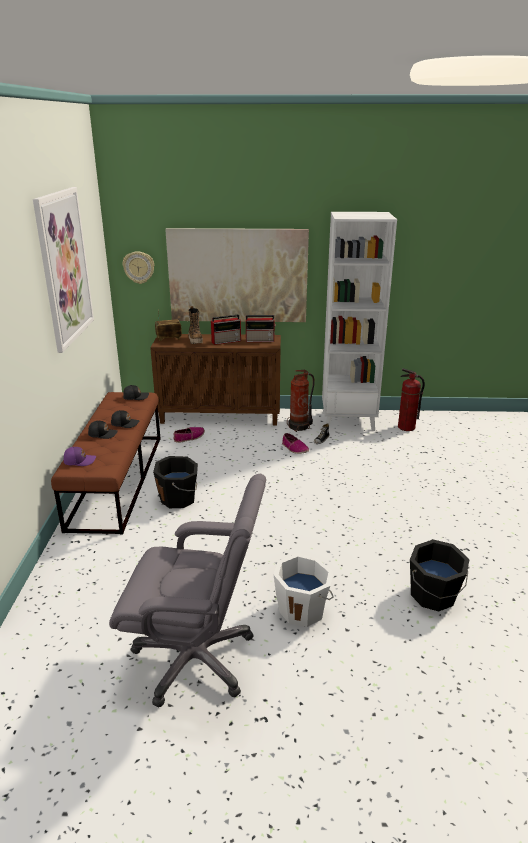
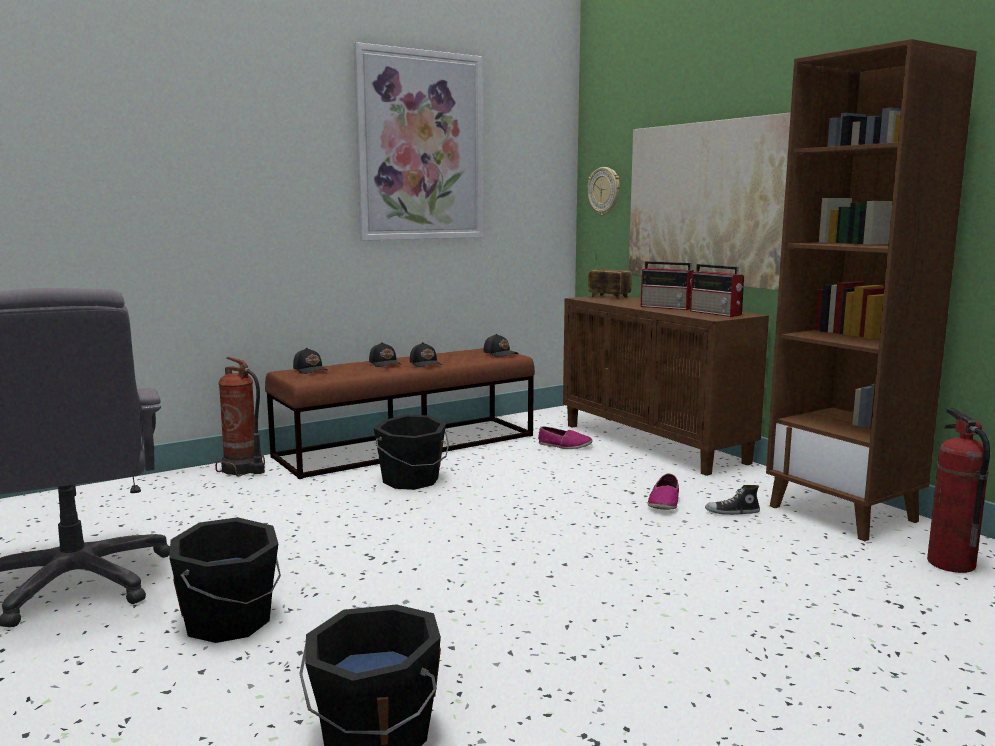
camera: 55 degrees right, 15 degrees down
purple cap [63,447,96,466] -> black cap [293,348,328,374]
boot [188,306,203,344] -> none
white bucket [274,553,334,627] -> black bucket [169,517,281,643]
fire extinguisher [287,370,315,432] -> fire extinguisher moved to [215,357,265,476]
white bookcase [322,212,397,431] -> brown bookcase [766,39,977,541]

